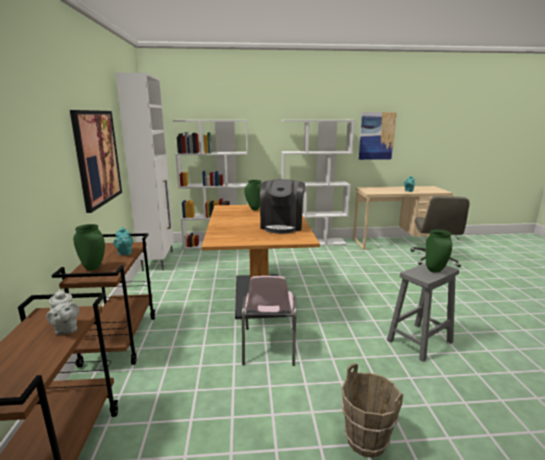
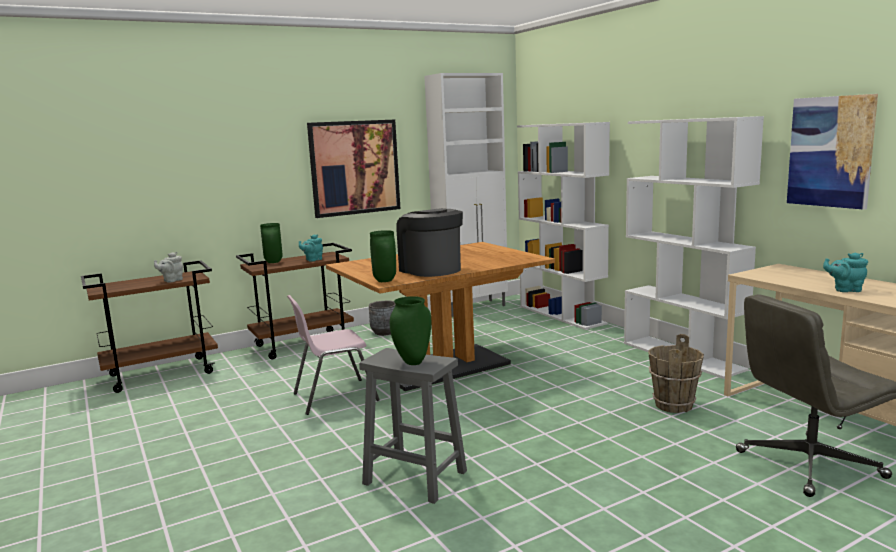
camera: 65 degrees right, 5 degrees down
green vase [244,180,261,210] -> green vase moved to [370,230,396,282]
coffee machine [260,179,305,234] -> coffee machine turned 75 degrees clockwise [396,208,463,277]
brown bucket [341,363,403,458] -> brown bucket moved to [648,334,704,413]
none -> grey planter [369,301,395,336]

